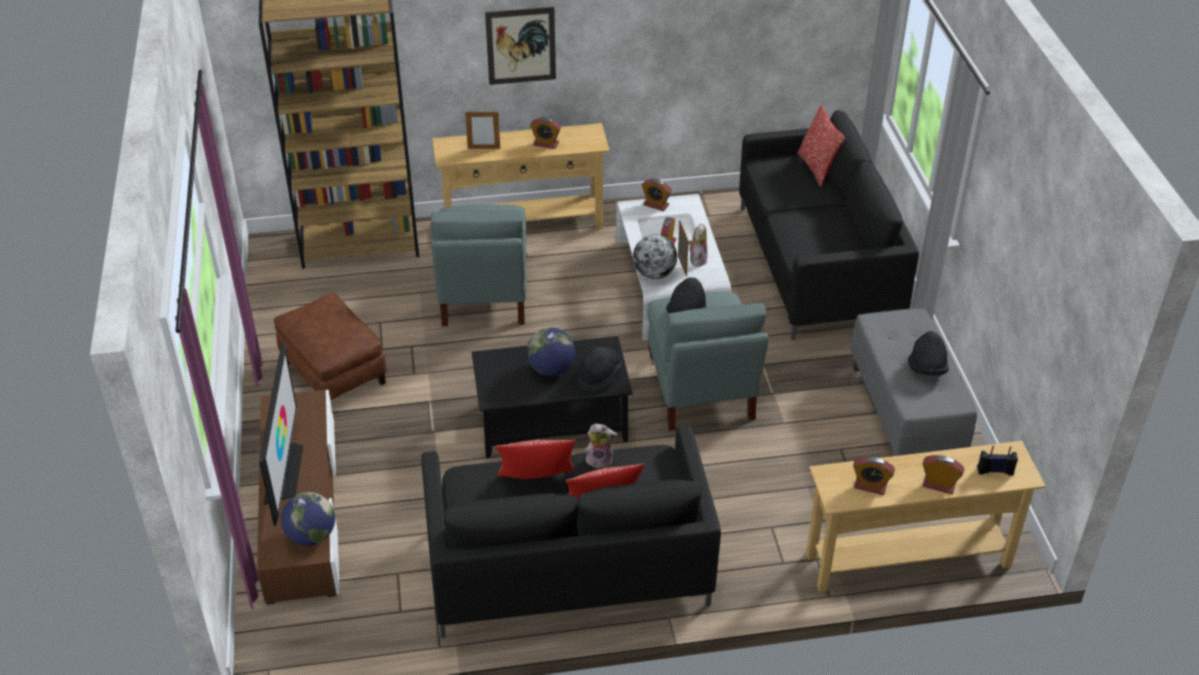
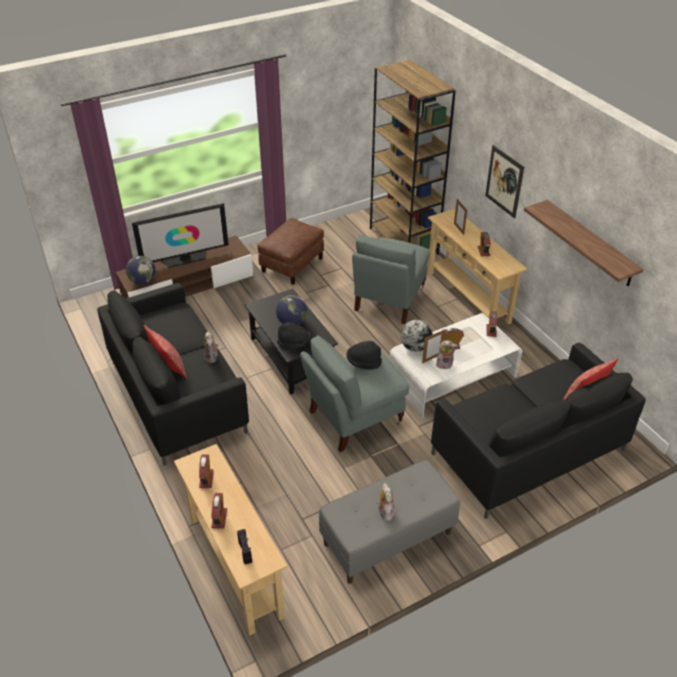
camera: 70 degrees right, 0 degrees up
grey armchair [431,204,526,326] -> grey armchair turned 45 degrees counterclockwise [352,235,430,324]
pillow [496,440,575,479] -> none
black hat [908,331,949,376] -> plush toy [377,483,394,521]
none -> shelf [524,200,644,286]

